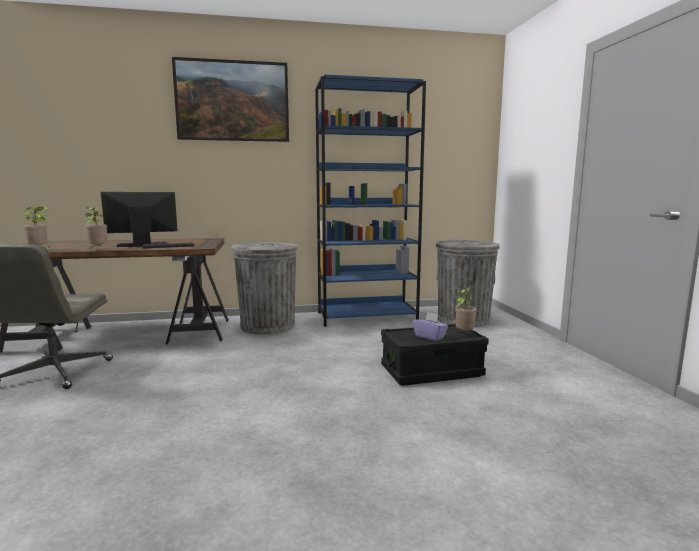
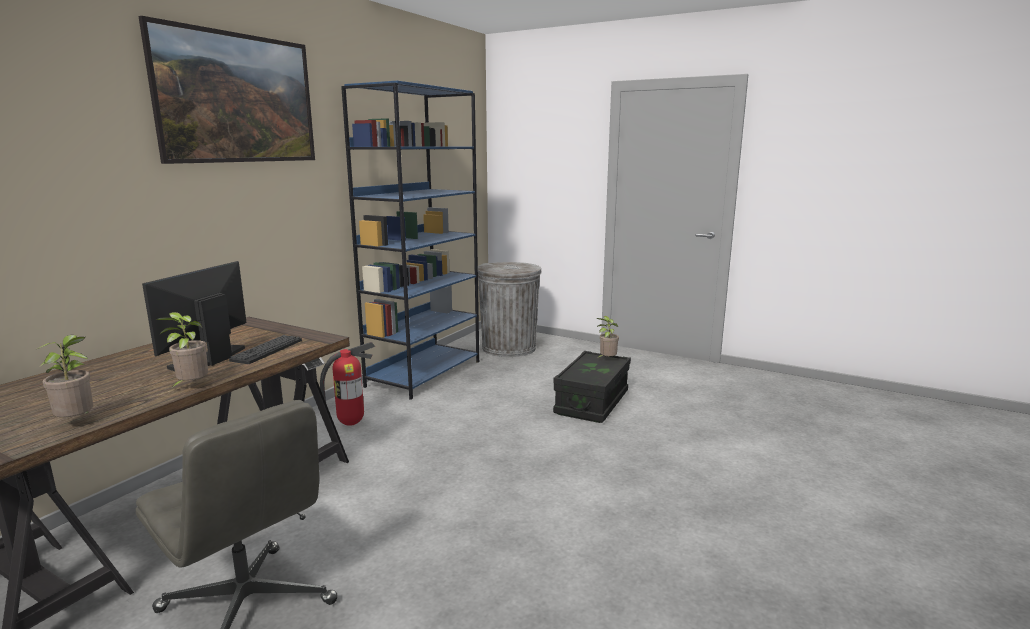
camera: 50 degrees left, 5 degrees up
grey trash can [232,242,298,335] -> fire extinguisher [320,342,375,426]
purple tissue box [413,312,448,341] -> none

